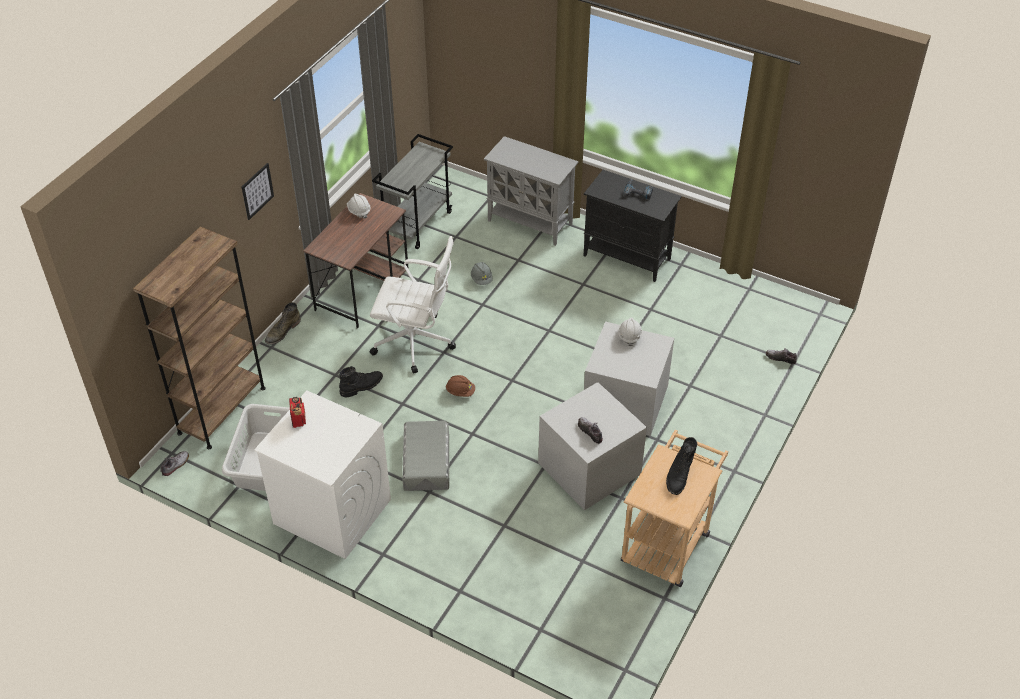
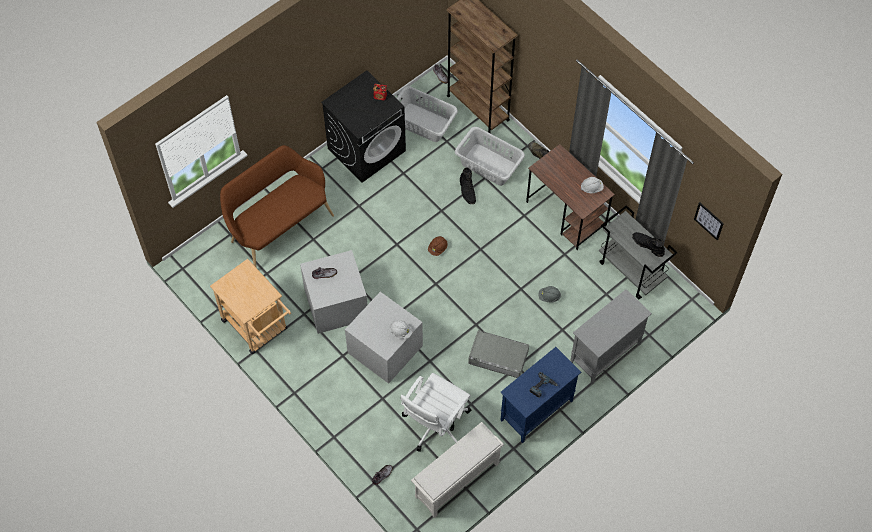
camera: 110 degrees right, 15 degrees up
picture [242,163,274,220] -> picture moved to [694,202,724,240]
white washing machine [254,391,391,559] -> black washing machine [321,70,406,183]
white office chair [370,236,456,373] -> white office chair moved to [400,373,471,452]
grey storage box [402,421,449,491] -> grey storage box moved to [468,330,529,378]
black cabinet [584,170,682,282] -> blue cabinet [500,347,581,443]
black boot [666,437,697,495] -> black boot moved to [632,232,665,257]
none -> brown bench [220,145,334,268]
none -> white shoe rack [411,422,504,518]
none -> grey laundry basket [455,127,525,186]

